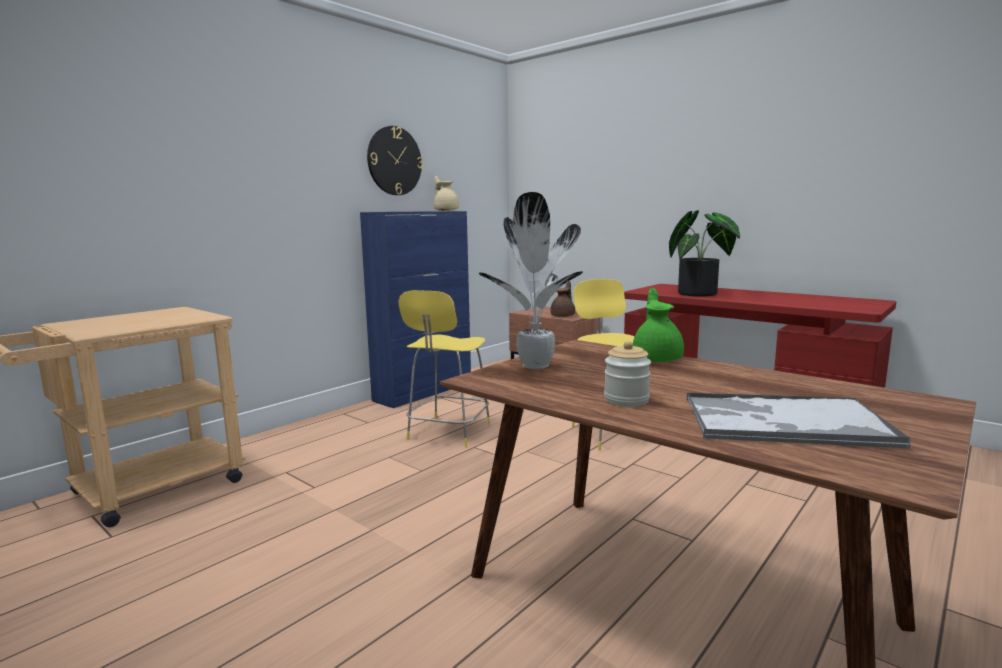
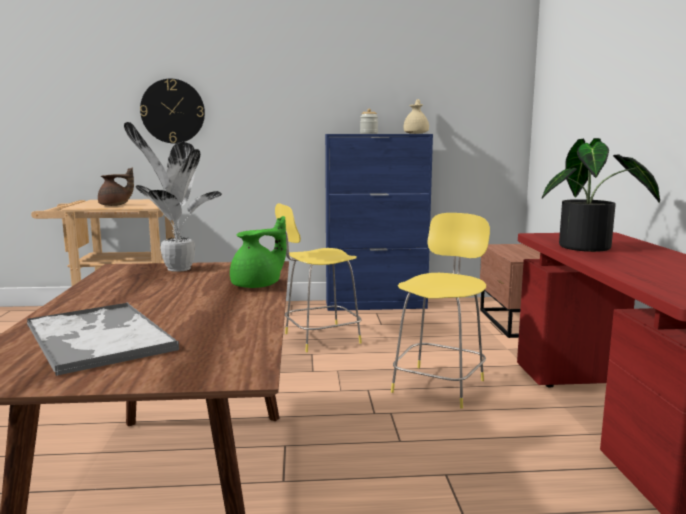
camera: 45 degrees right, 0 degrees up
wall clock [367,126,423,195] -> wall clock moved to [140,79,205,143]
brown teapot [551,281,575,317] -> brown teapot moved to [98,168,134,206]
jar [604,341,651,407] -> jar moved to [360,109,378,134]

